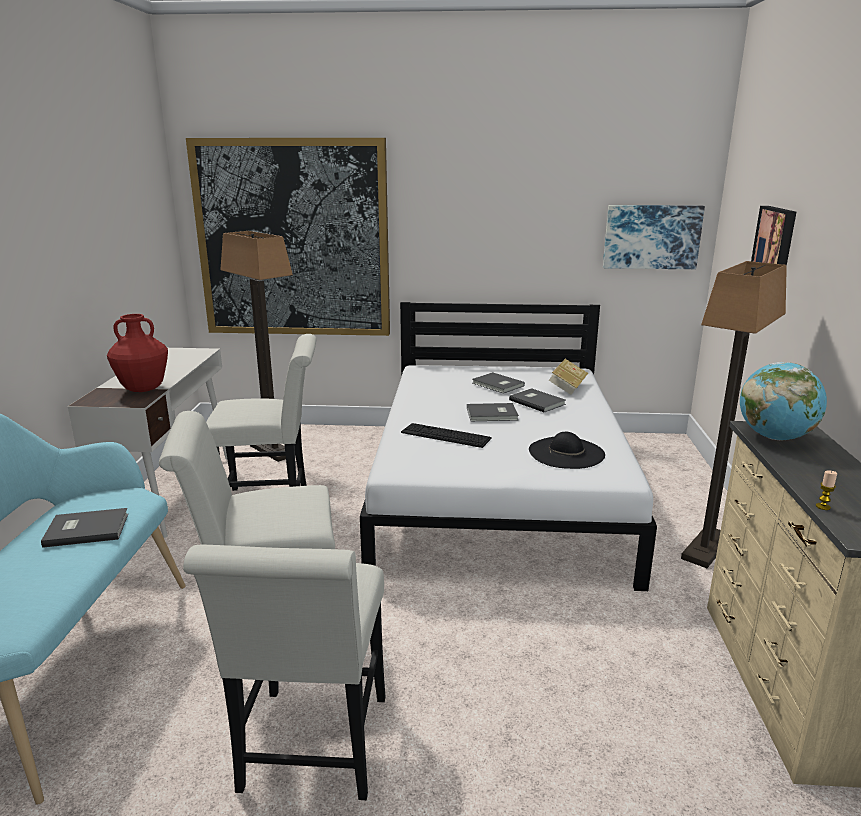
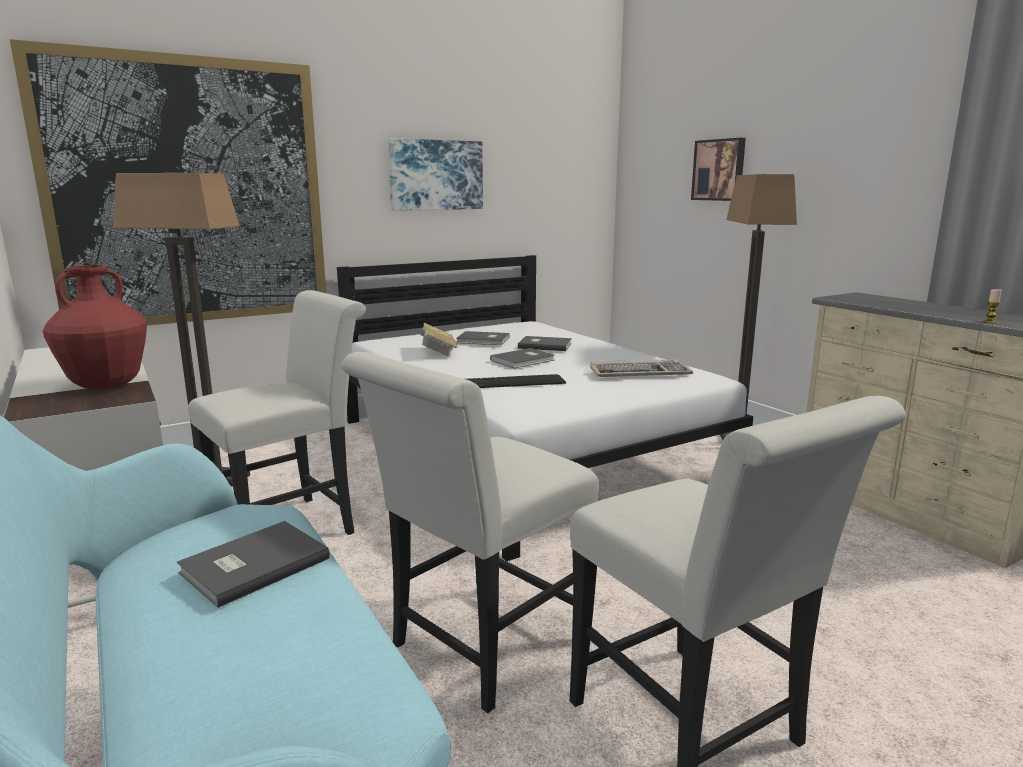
camera: 35 degrees left, 5 degrees down
black hat [529,432,605,469] -> keyboard [590,359,693,377]
book [549,359,588,395] -> book moved to [420,322,458,357]
picture [603,205,705,269] -> picture moved to [388,138,483,211]
globe [740,362,827,440] -> none

